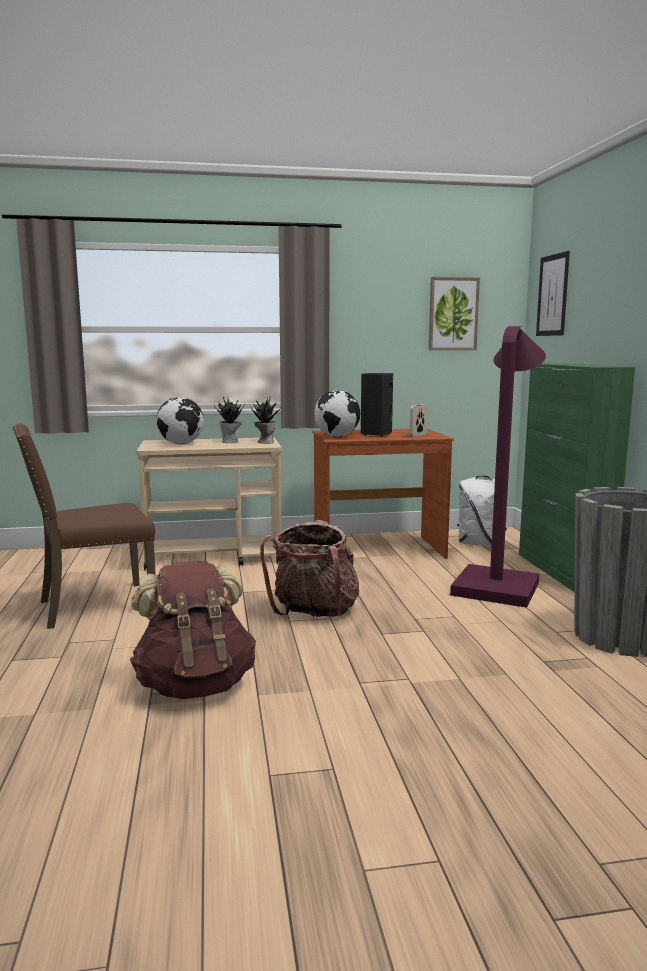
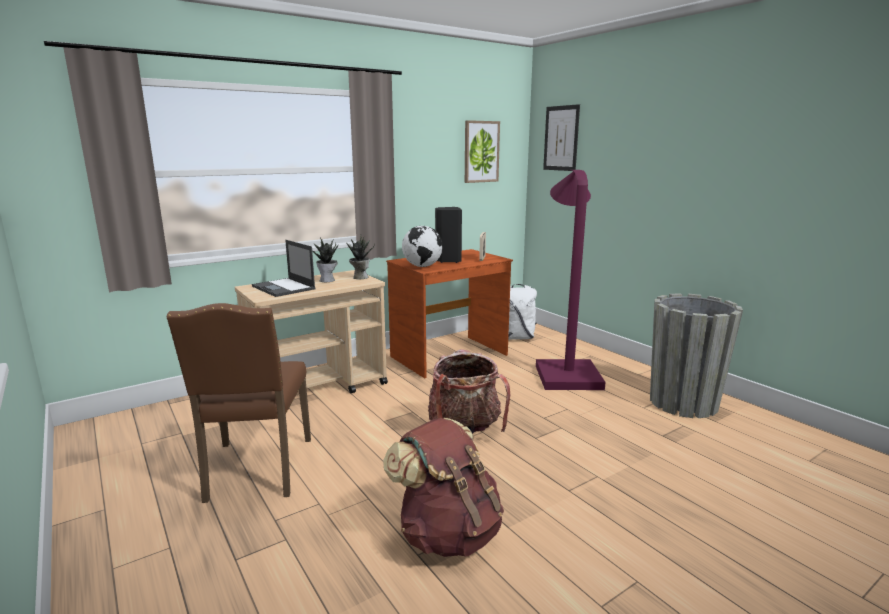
camera: 25 degrees left, 5 degrees up
brown chair [13,423,156,629] -> brown chair turned 45 degrees counterclockwise [167,303,311,503]
globe [156,397,204,444] -> laptop [252,240,316,297]
green cabinet [519,363,635,592] -> none

